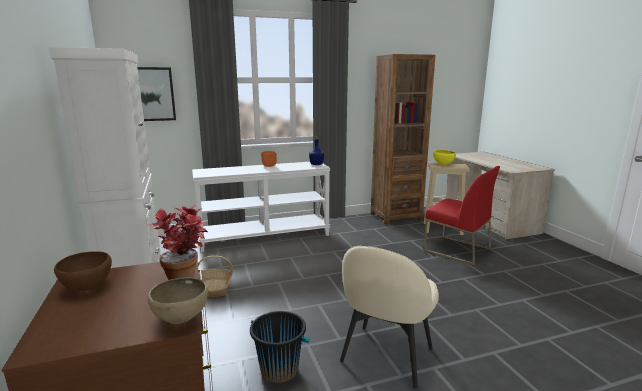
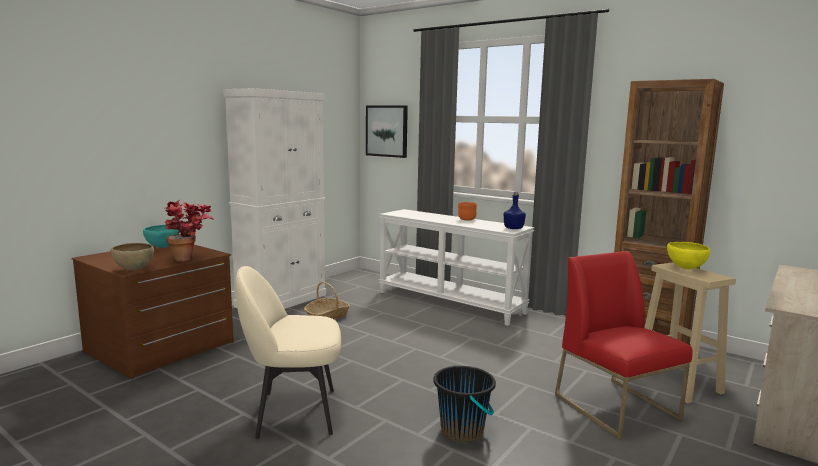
camera: 55 degrees right, 5 degrees down
brown bowl [54,251,112,291] -> turquoise bowl [143,225,179,248]
black bucket [250,311,310,383] -> black bucket moved to [433,365,496,443]
red chair [423,166,500,266] -> red chair turned 150 degrees clockwise [555,251,693,439]

